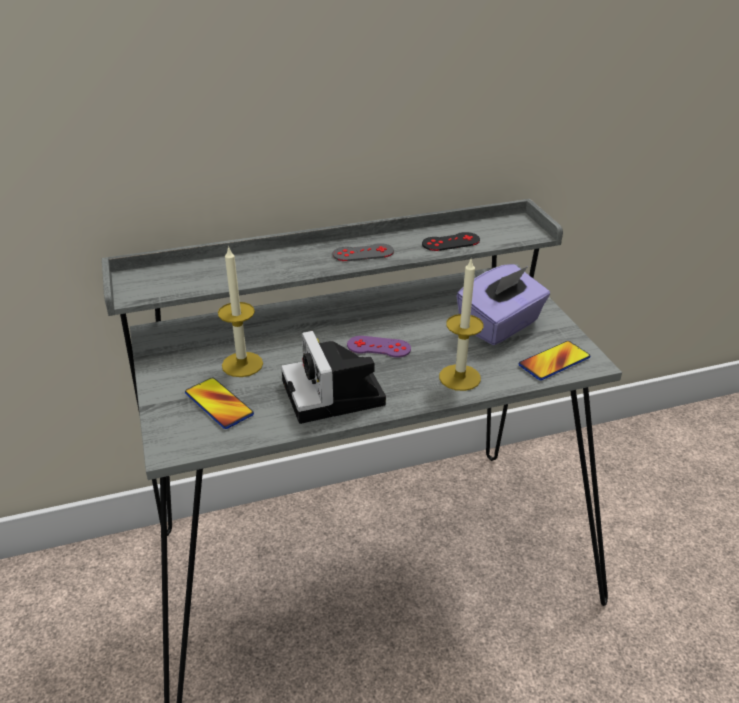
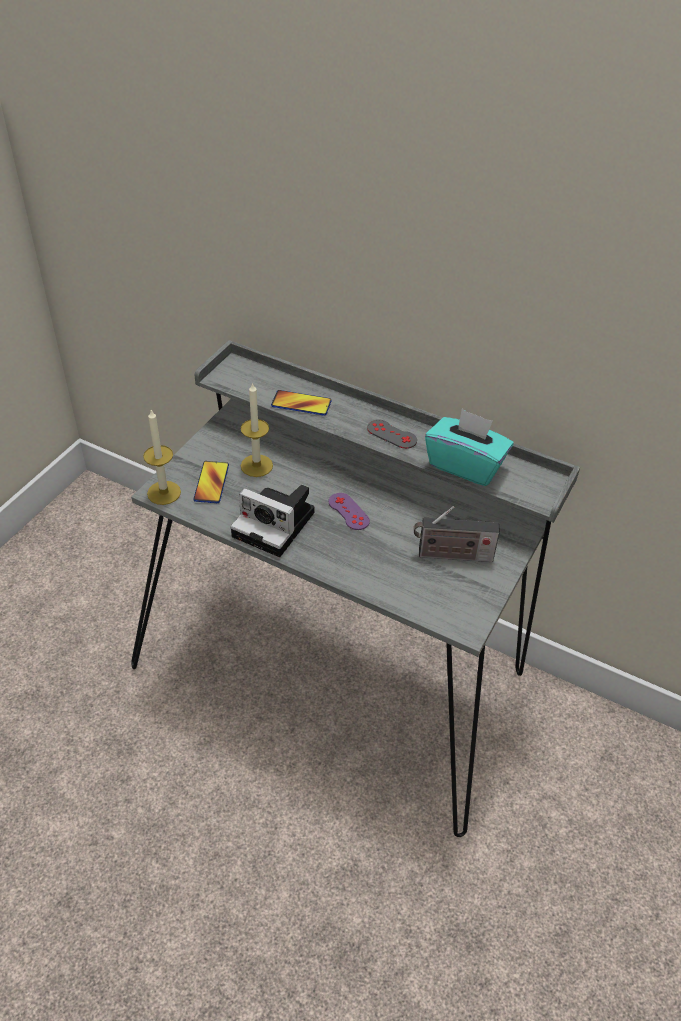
camera: 45 degrees right, 10 degrees up
camera [281,331,386,424] -> camera turned 90 degrees counterclockwise [231,485,315,557]
black game controller [422,232,480,251] -> turquoise tissue box [425,409,514,486]
candle [439,257,484,391] -> candle moved to [143,410,181,505]
purple tissue box [456,264,550,345] -> radio [414,506,500,562]
phone [519,341,590,380] -> phone moved to [271,390,332,416]

